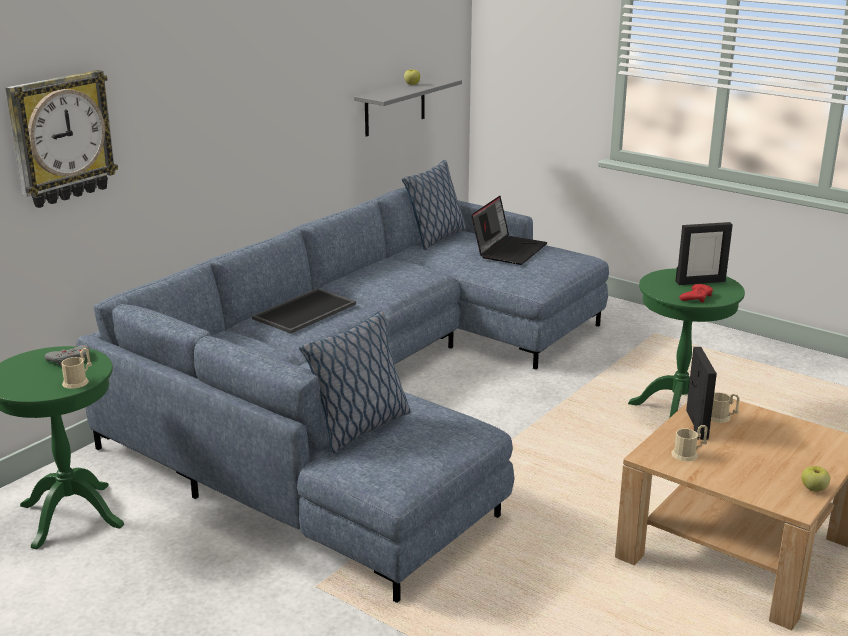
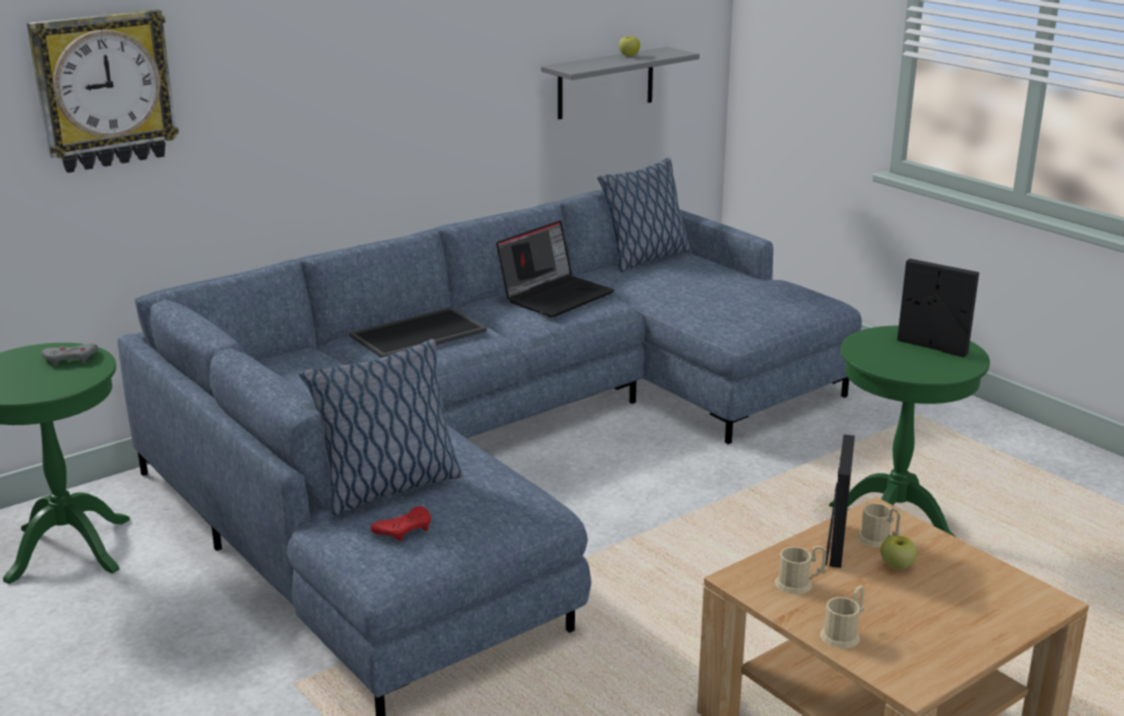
camera: 15 degrees right, 0 degrees up
beige mug [61,348,92,389] -> beige mug moved to [820,586,865,649]
laptop [471,196,548,265] -> laptop moved to [496,220,614,317]
picture frame [675,222,733,285] -> picture frame turned 150 degrees counterclockwise [897,258,979,358]
red game controller [679,284,713,303] -> red game controller moved to [371,506,431,541]
apple [802,466,830,492] -> apple moved to [880,536,917,569]

